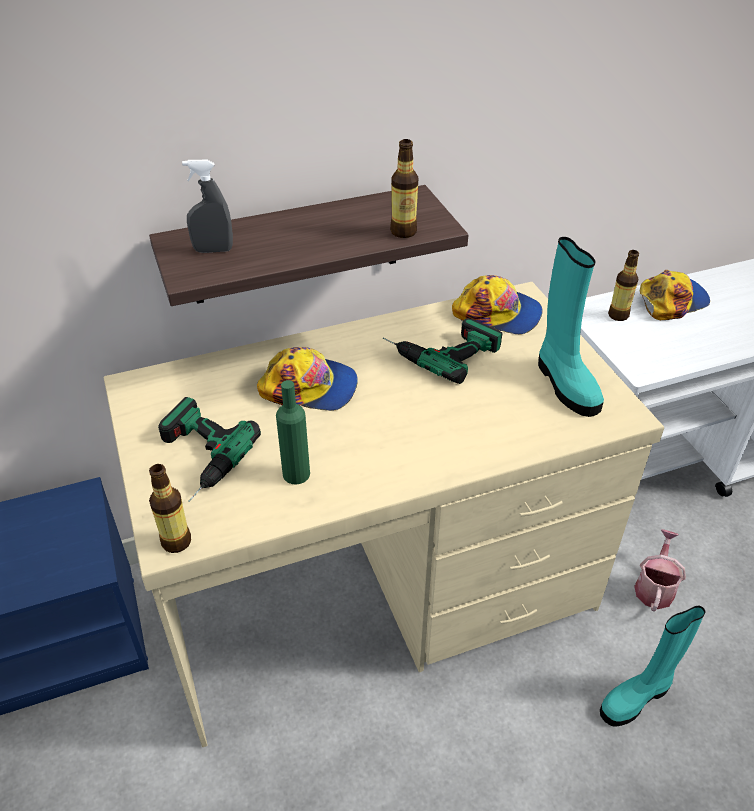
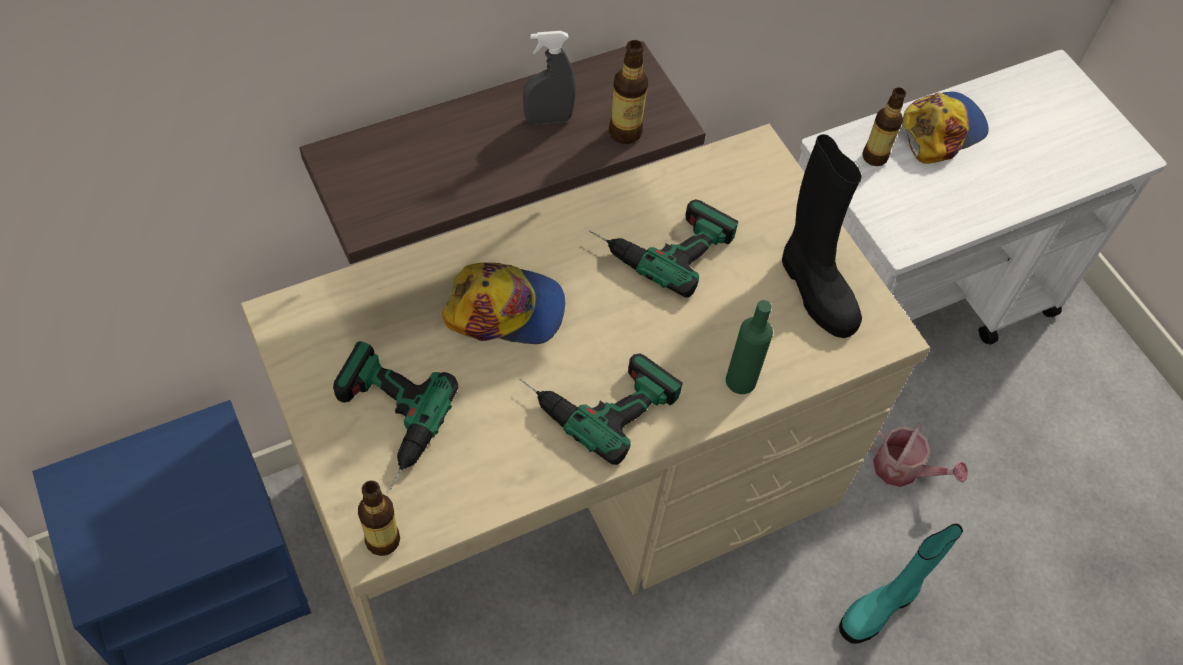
camera: 10 degrees left, 15 degrees up
grey spray bottle [182,160,233,253] -> grey spray bottle moved to [523,31,576,125]
green bottle [276,380,310,484] -> green bottle moved to [726,300,773,394]
cap [452,275,542,334] -> none
turquoise boot [538,237,604,417] -> black boot [782,134,862,338]
watering can [634,529,686,611] -> watering can turned 105 degrees clockwise [870,423,968,487]
none -> power drill [520,353,683,465]

